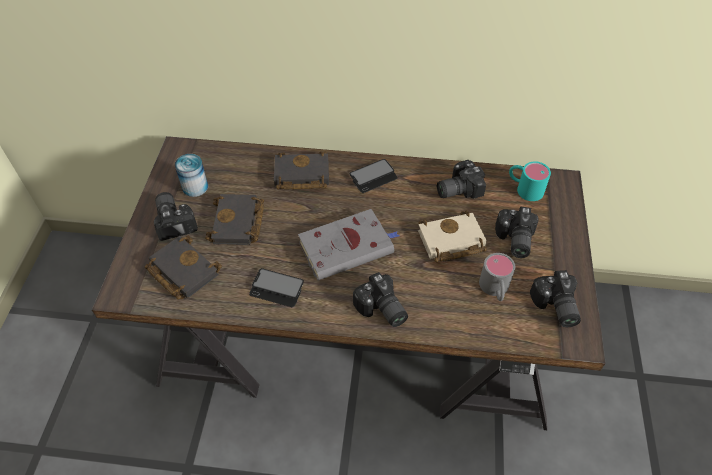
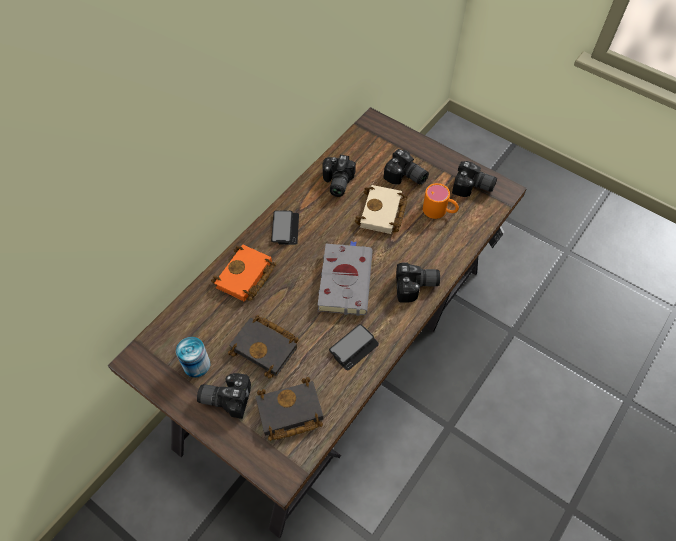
camera: 60 degrees left, 5 degrees up
black book [274,151,329,190] -> orange book [211,245,276,302]
grey mug [479,253,515,301] -> orange mug [423,183,459,219]
turquoise mug [509,161,551,201] -> none

